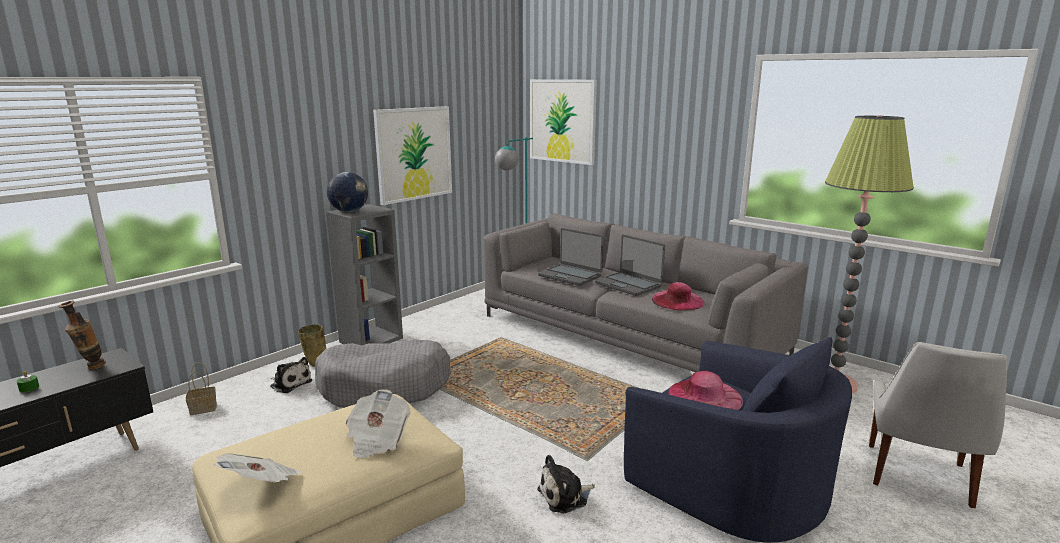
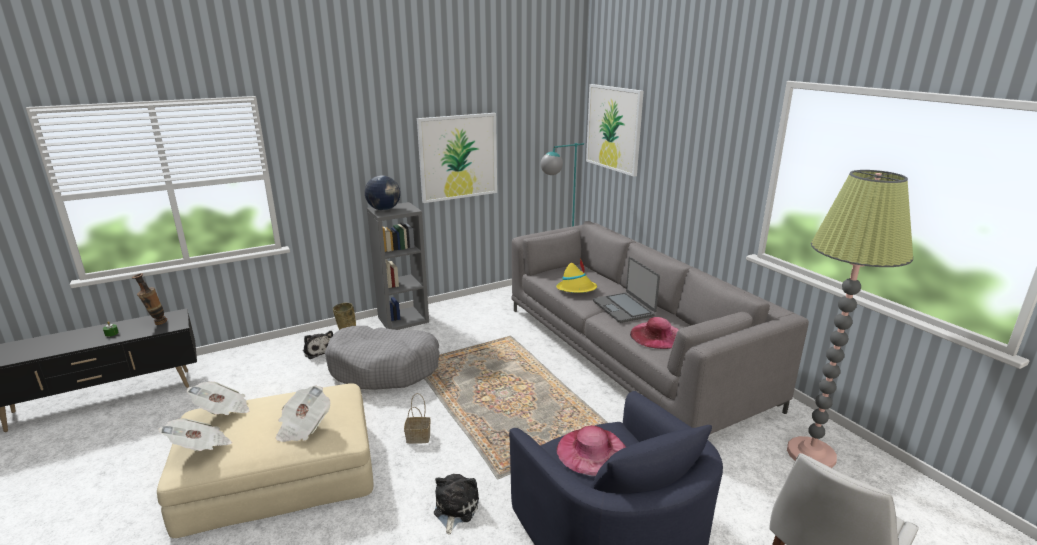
camera: 20 degrees right, 5 degrees up
basket [186,362,217,415] -> basket moved to [404,393,430,444]
plush toy [537,455,595,514] -> plush toy turned 105 degrees clockwise [434,474,479,535]
laptop [538,228,604,286] -> yellow hat [556,258,597,293]
none -> newspaper [187,382,250,415]

